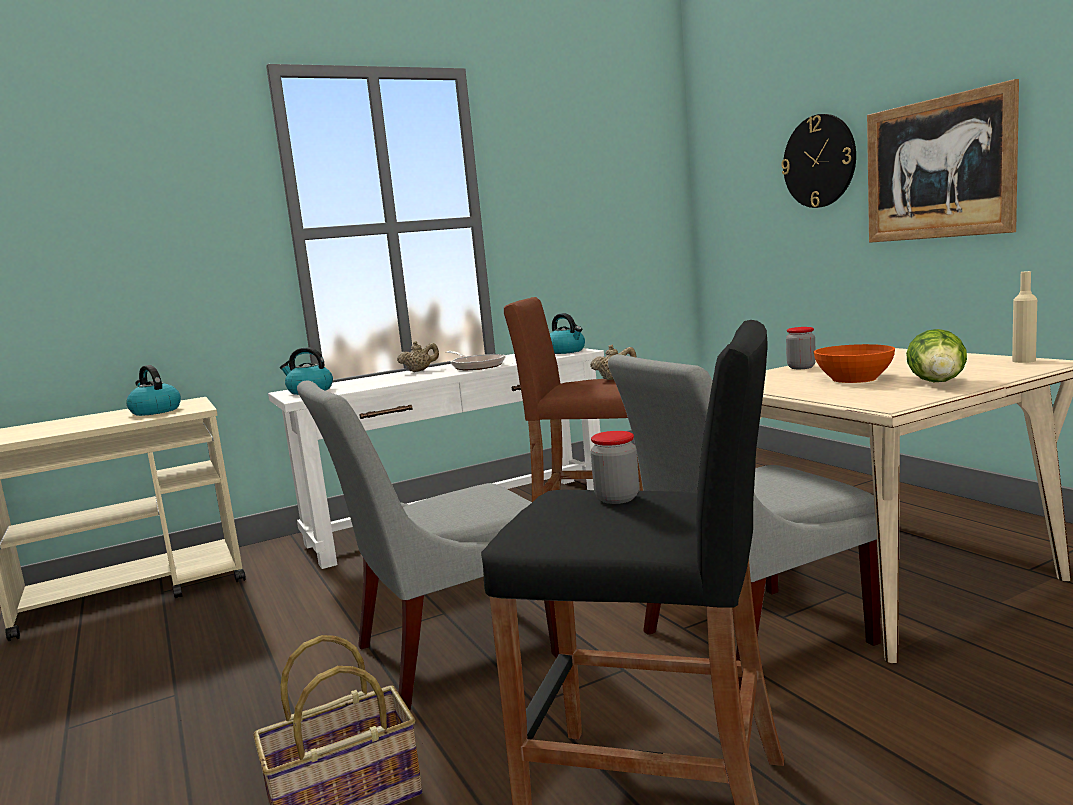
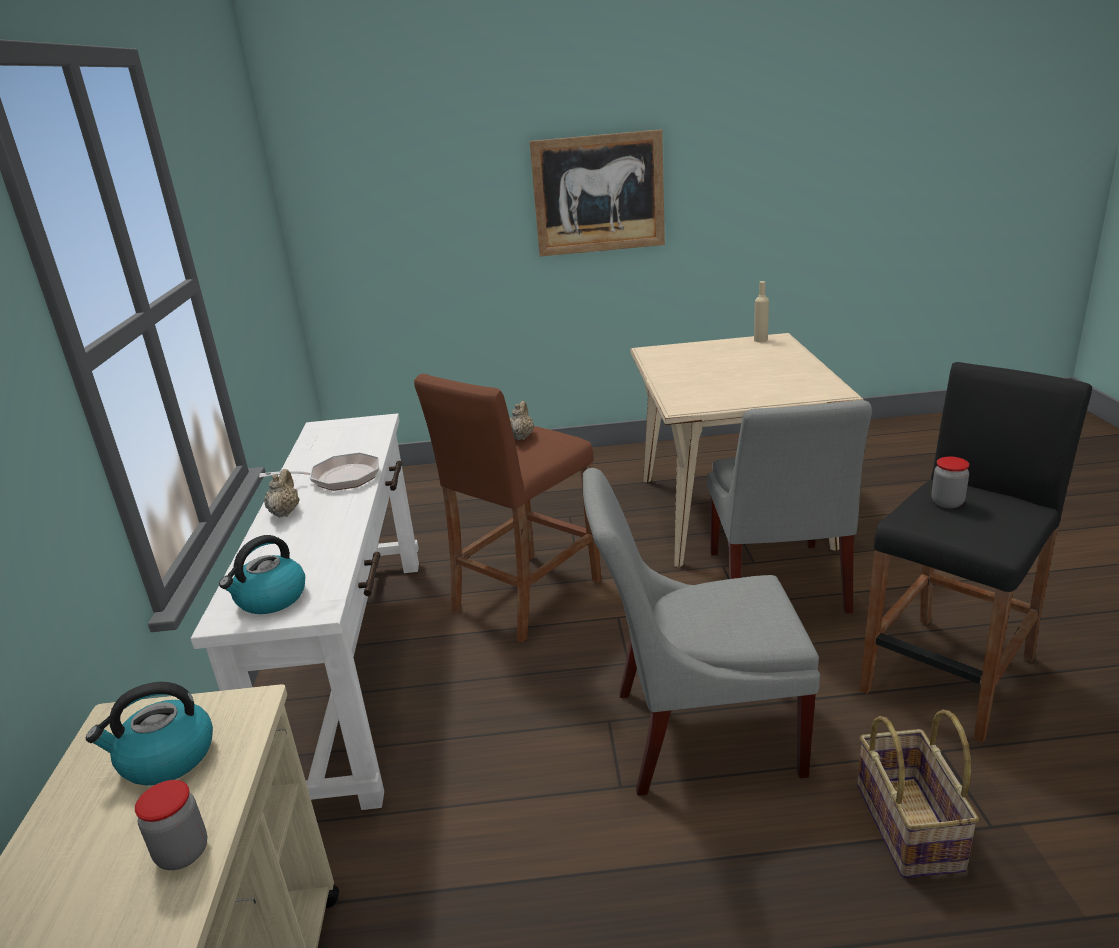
camera: 65 degrees left, 15 degrees up
grey chair [297,381,559,710] -> grey chair turned 90 degrees clockwise [582,468,820,796]
kettle [550,313,585,354] -> none
wall clock [781,114,856,208] -> none
jar [786,327,816,369] -> jar moved to [135,780,207,870]
orange bowl [814,344,895,383] -> none
lettuce [906,329,967,382] -> none

